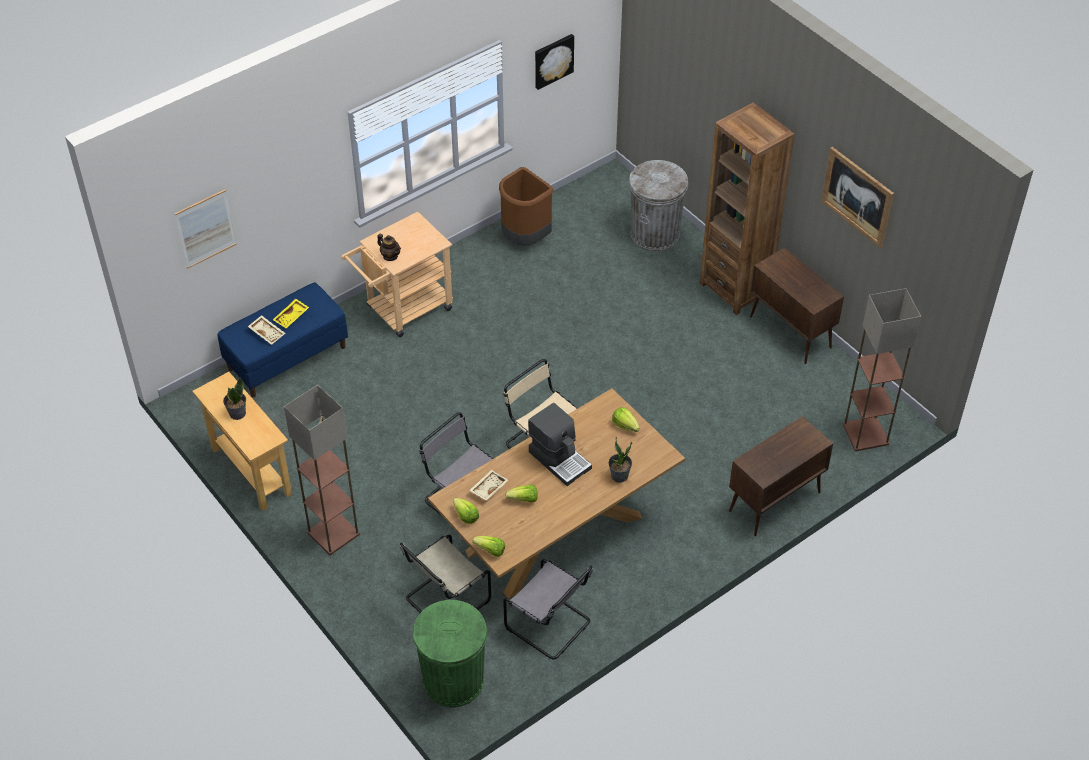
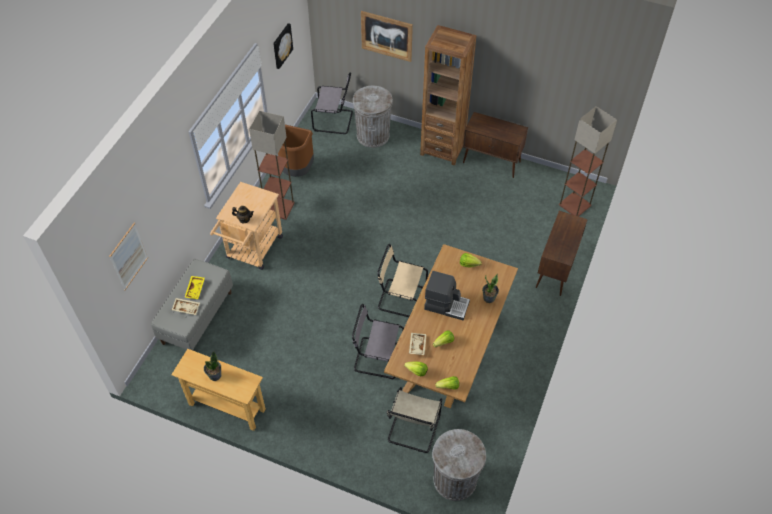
camera: 30 degrees left, 5 degrees up
blue bench [218,282,348,397] -> grey bench [151,259,233,350]
floor lamp [284,385,360,555] -> floor lamp moved to [249,111,295,220]
green trash can [413,600,487,707] -> grey trash can [432,429,486,501]
grey chair [503,559,593,659] -> grey chair moved to [311,72,353,134]
picture [821,147,894,248] -> picture moved to [361,11,413,62]

